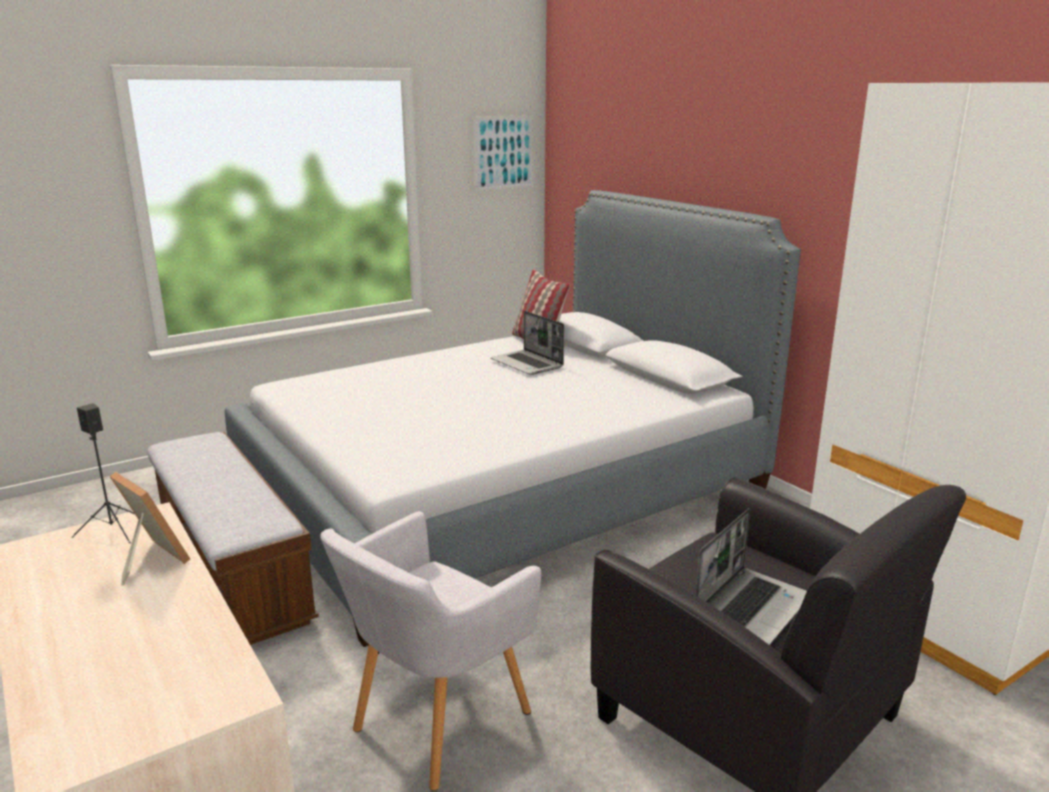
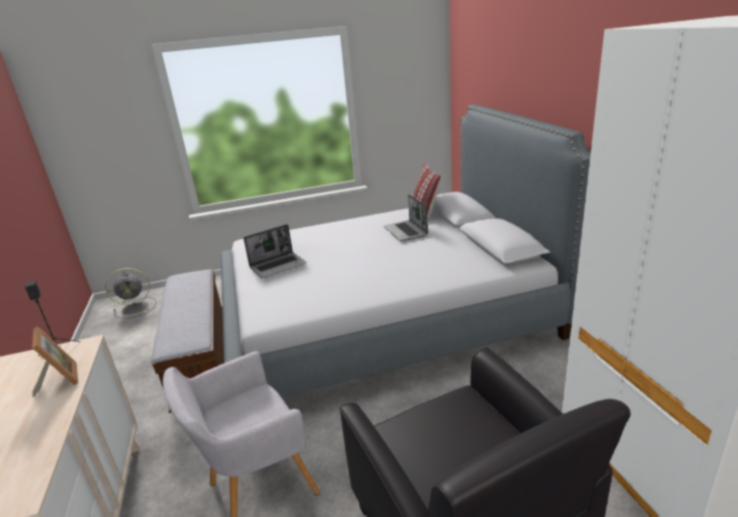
camera: 20 degrees right, 5 degrees up
picture [473,115,534,191] -> none
laptop [695,508,807,645] -> laptop moved to [243,224,306,278]
none -> grey fan [105,268,156,319]

